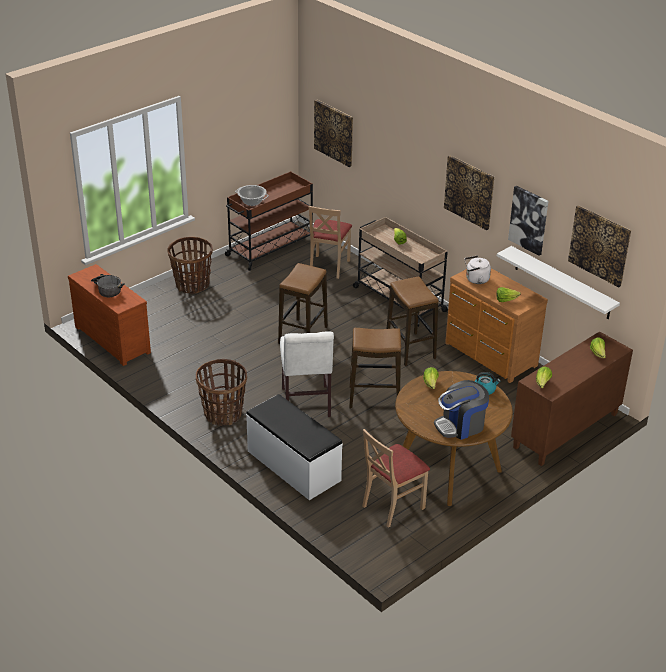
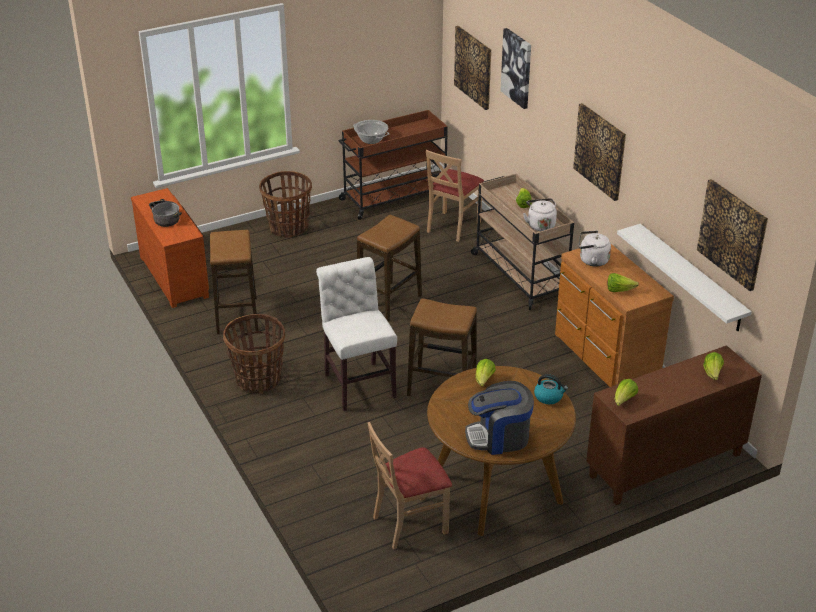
camera: 15 degrees right, 0 degrees up
white bench [246,394,343,500] -> none
white chair [280,331,334,417] -> white chair turned 150 degrees clockwise [316,257,397,411]
stool [387,277,439,366] -> stool moved to [210,230,259,334]
picture [508,186,548,256] -> picture moved to [500,28,531,109]
none -> white kettle [523,198,557,231]

